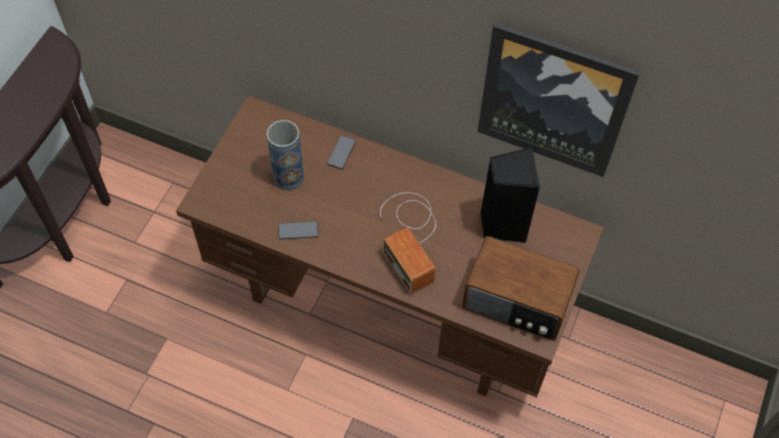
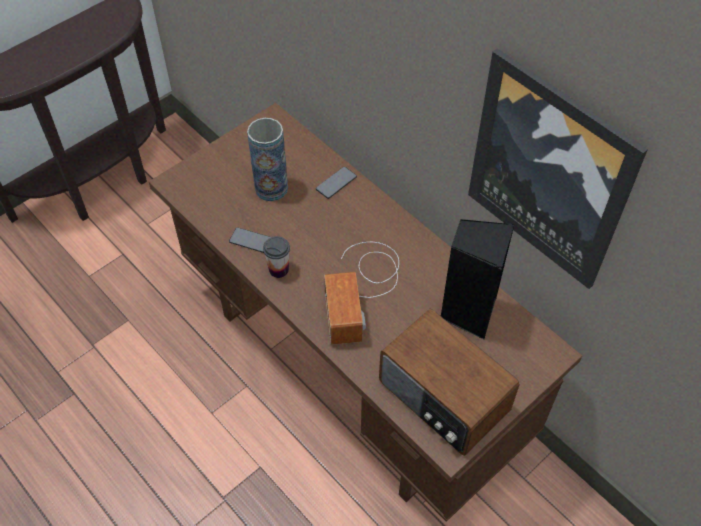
camera: 25 degrees right, 5 degrees down
none -> cup [263,236,290,278]

